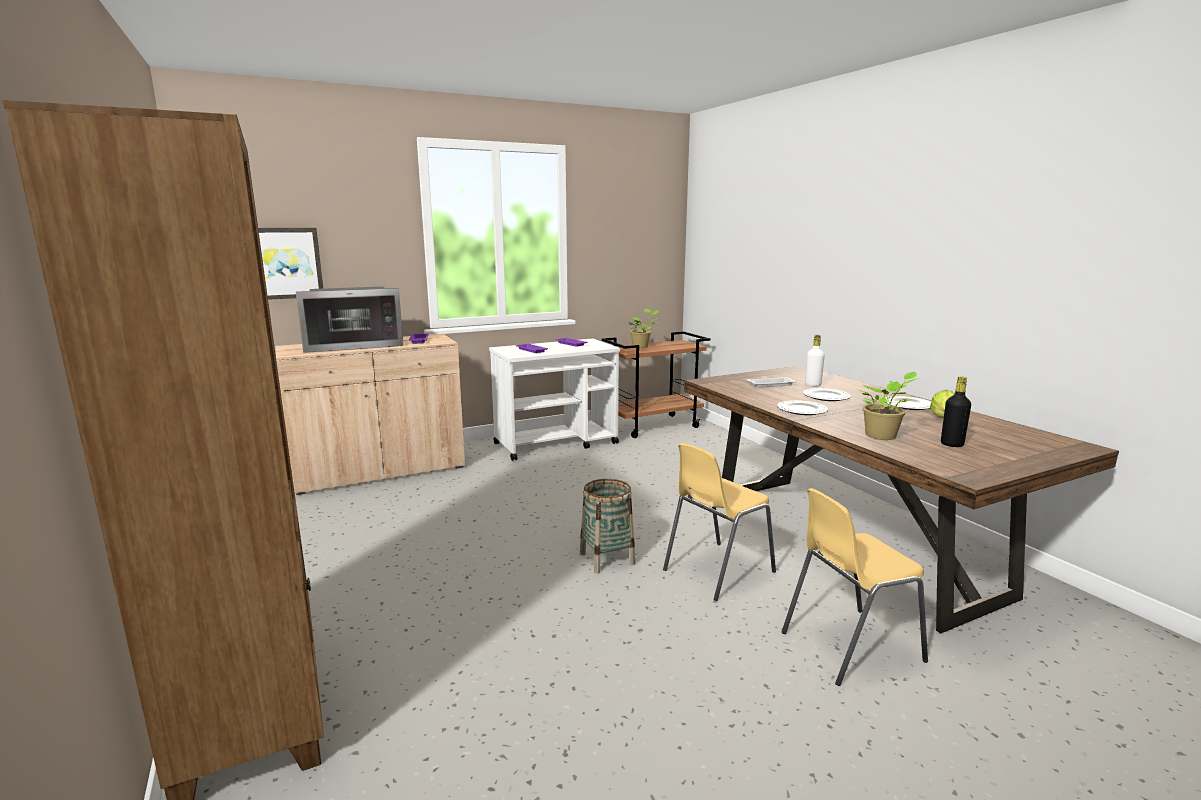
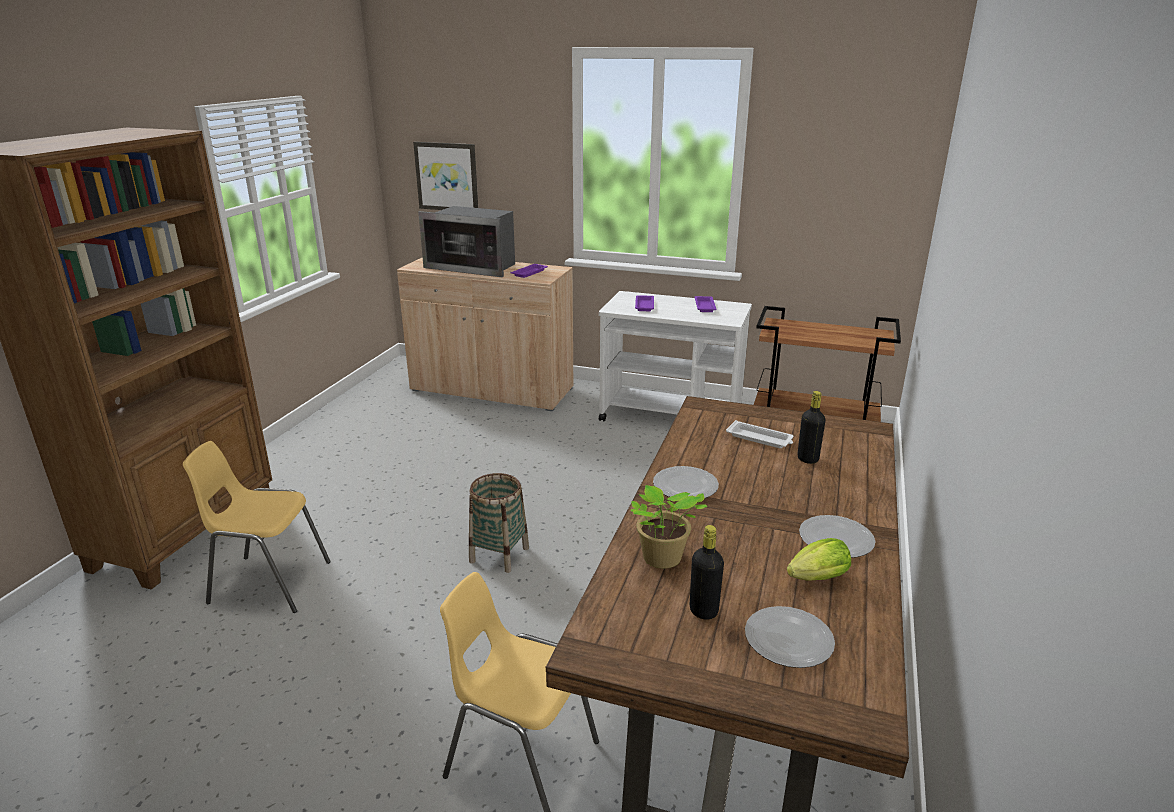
camera: 45 degrees right, 10 degrees up
potted plant [628,309,659,348] -> none
yellow chair [663,443,776,601] -> yellow chair moved to [183,441,331,613]
plate [803,388,851,401] -> plate moved to [745,606,835,668]
white bottle [805,335,825,387] -> black bottle [797,391,826,464]

